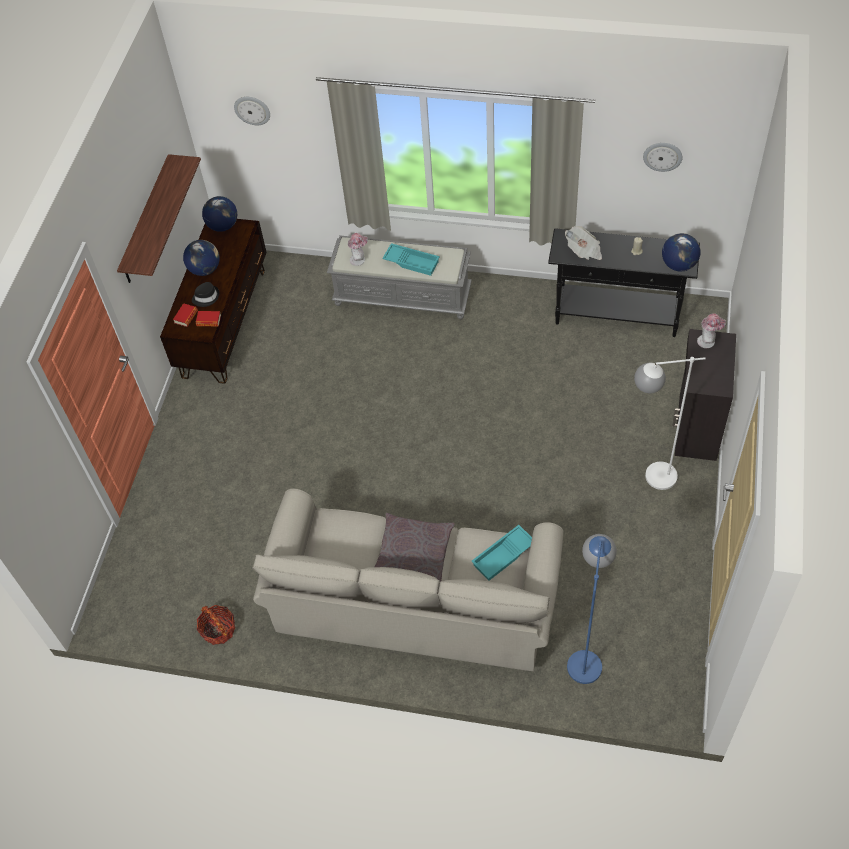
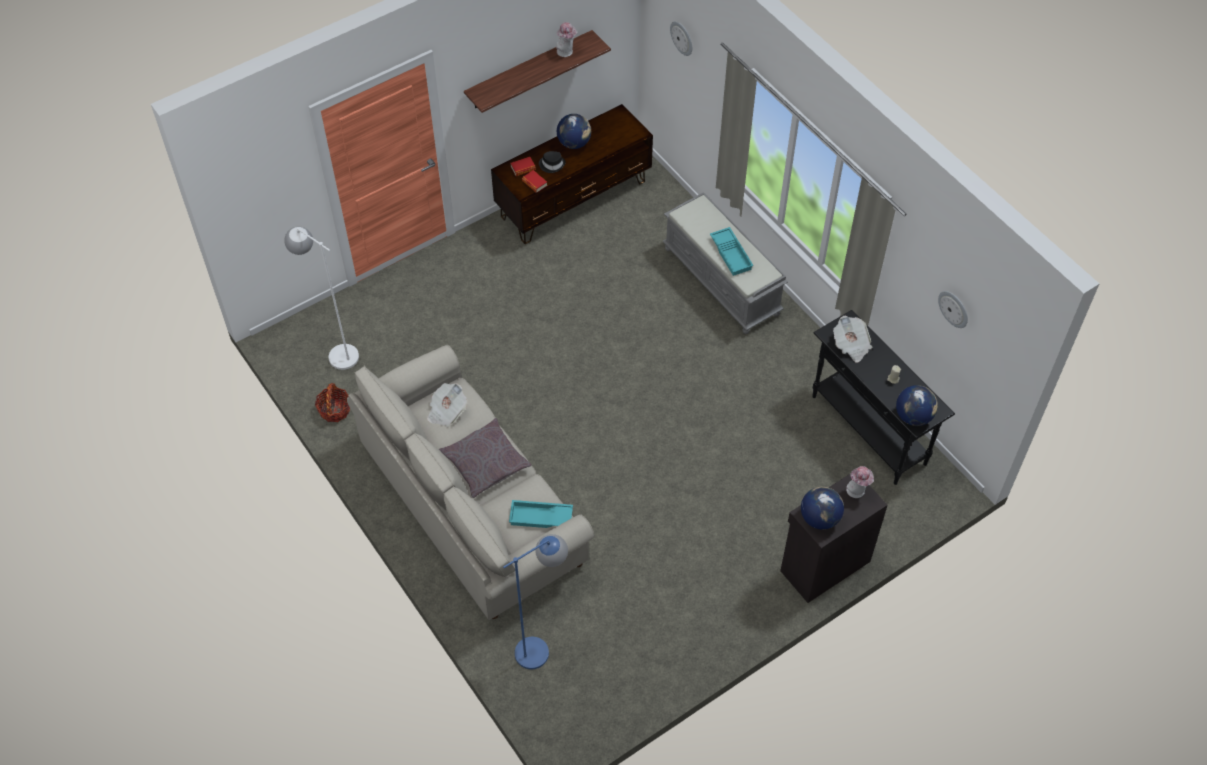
camera: 40 degrees right, 0 degrees up
globe [202,196,237,232] -> globe moved to [801,487,844,530]
hat [348,233,368,266] -> hat moved to [556,22,577,57]
white floor lamp [634,357,706,490] -> white floor lamp moved to [284,227,359,370]
none -> newspaper [427,383,467,427]

